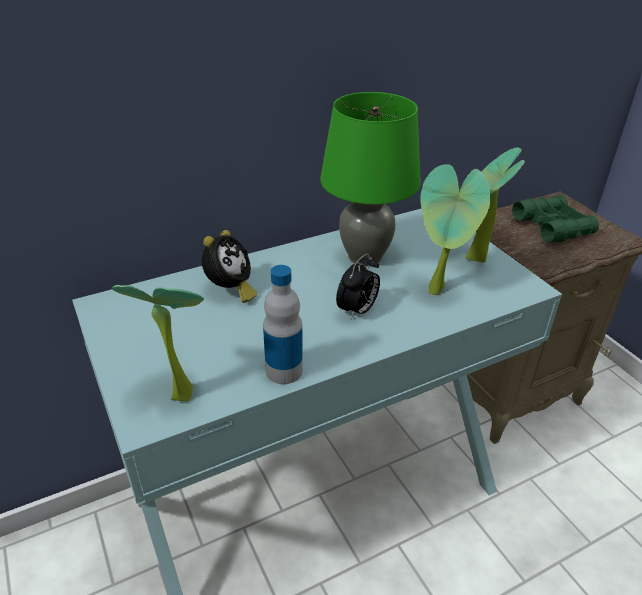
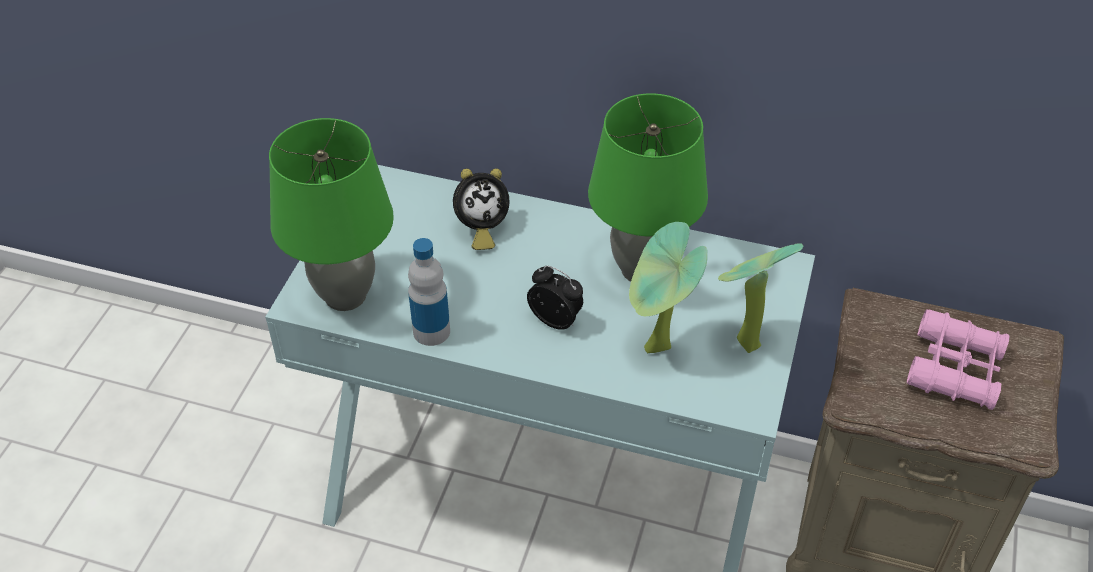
camera: 45 degrees right, 10 degrees up
potted plant [112,285,204,402] -> green table lamp [269,118,394,311]
alarm clock [336,253,380,320] -> alarm clock turned 135 degrees counterclockwise [527,266,583,330]
green binoculars [512,195,599,243] -> pink binoculars [907,309,1010,410]

